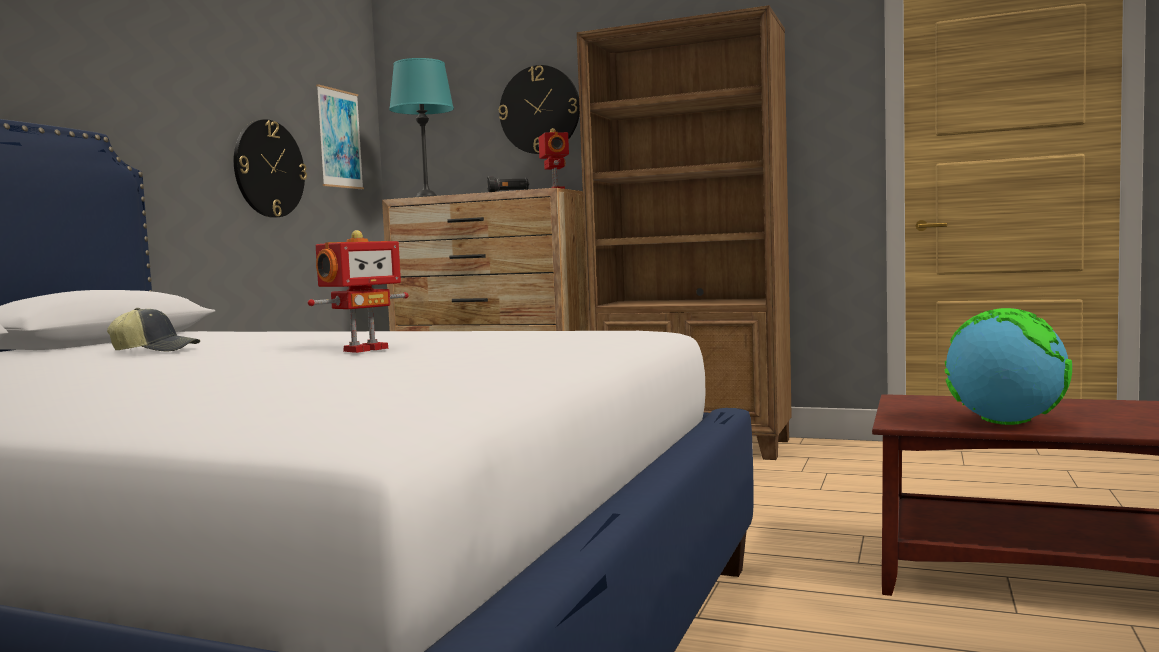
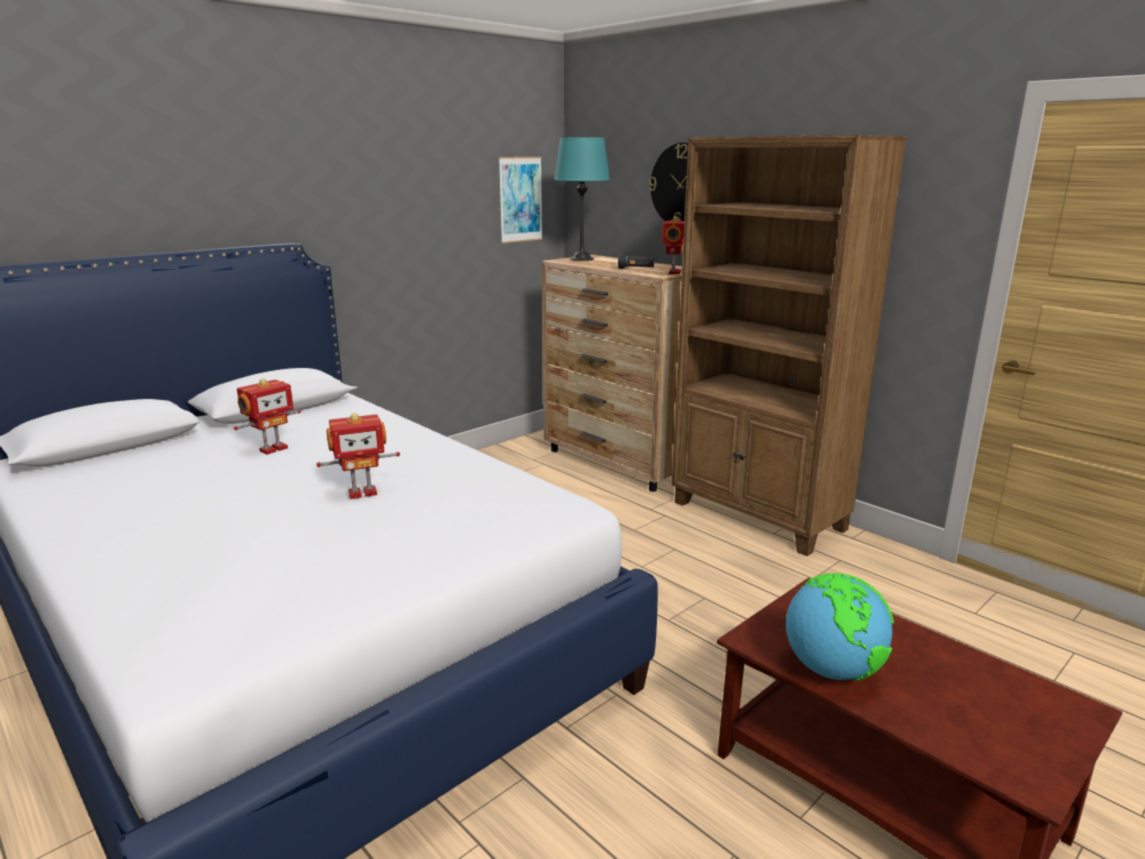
camera: 25 degrees right, 15 degrees up
cap [107,308,200,351] -> toy robot [234,379,301,455]
wall clock [234,119,307,218] -> none

